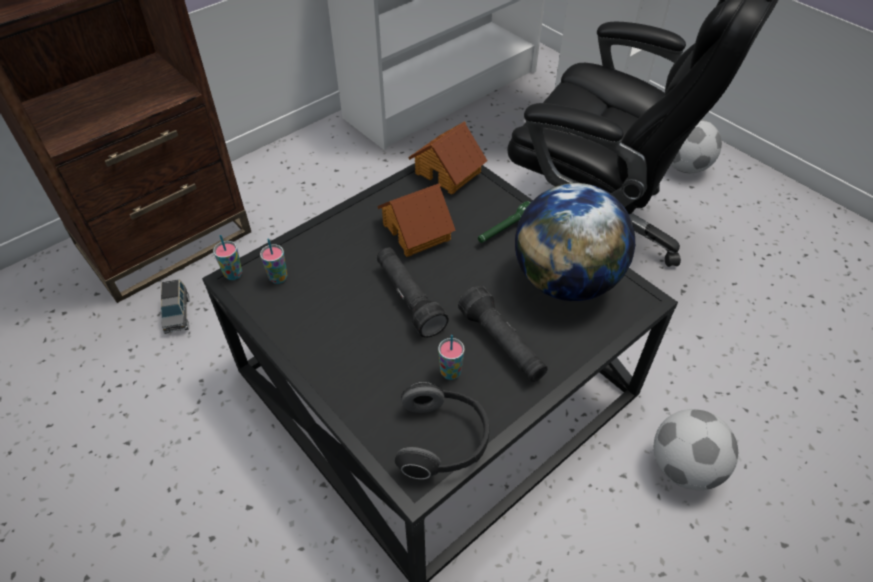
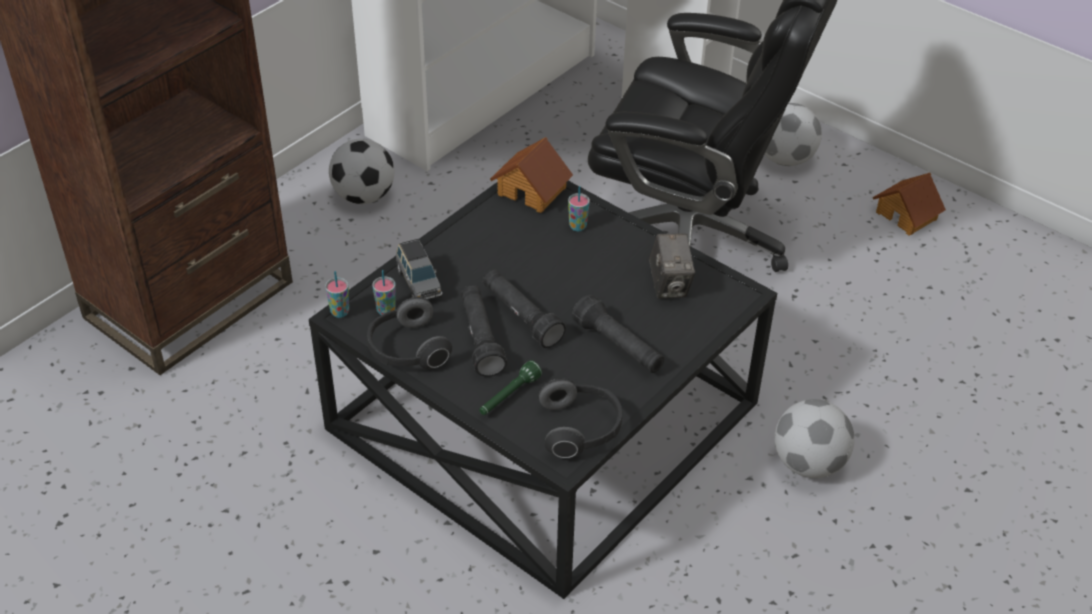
camera: 10 degrees left, 5 degrees down
grey toy car [159,279,190,334] -> grey toy car moved to [396,239,442,299]
toy house [377,183,456,257] -> toy house moved to [873,173,946,236]
cup [438,335,465,380] -> cup moved to [568,186,590,231]
green flashlight [478,201,531,243] -> green flashlight moved to [479,360,542,415]
globe [515,183,635,301] -> camera [649,233,695,298]
none -> football [329,139,394,204]
none -> headphones [367,297,452,369]
none -> black flashlight [461,285,507,377]

